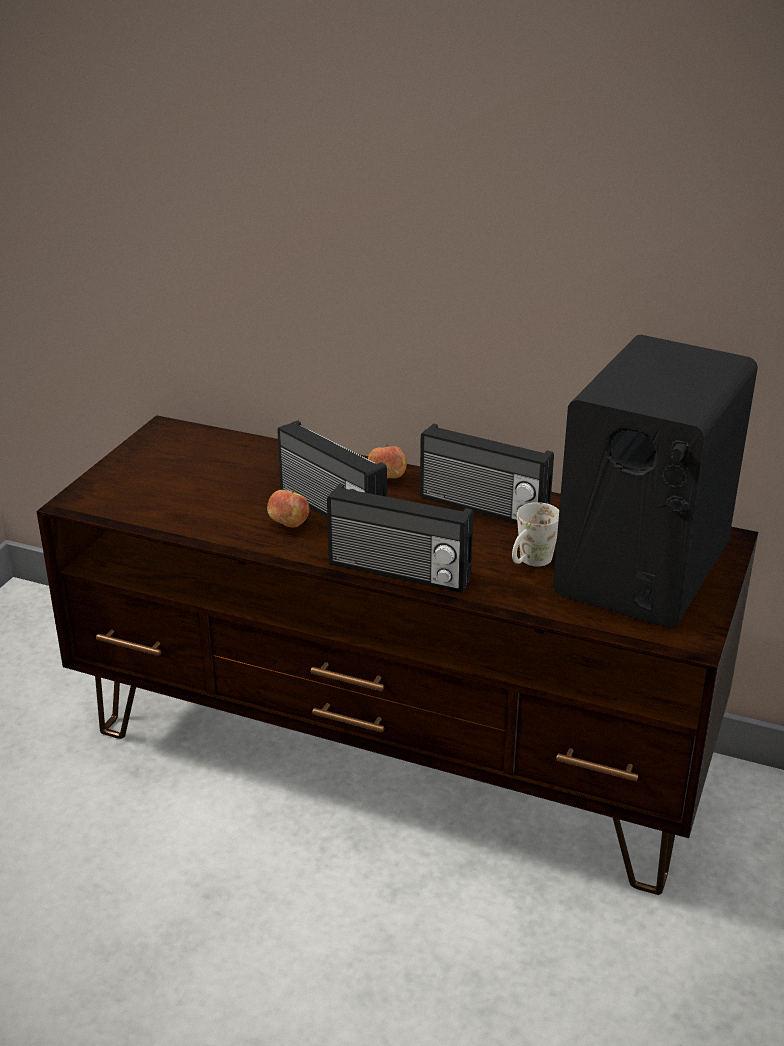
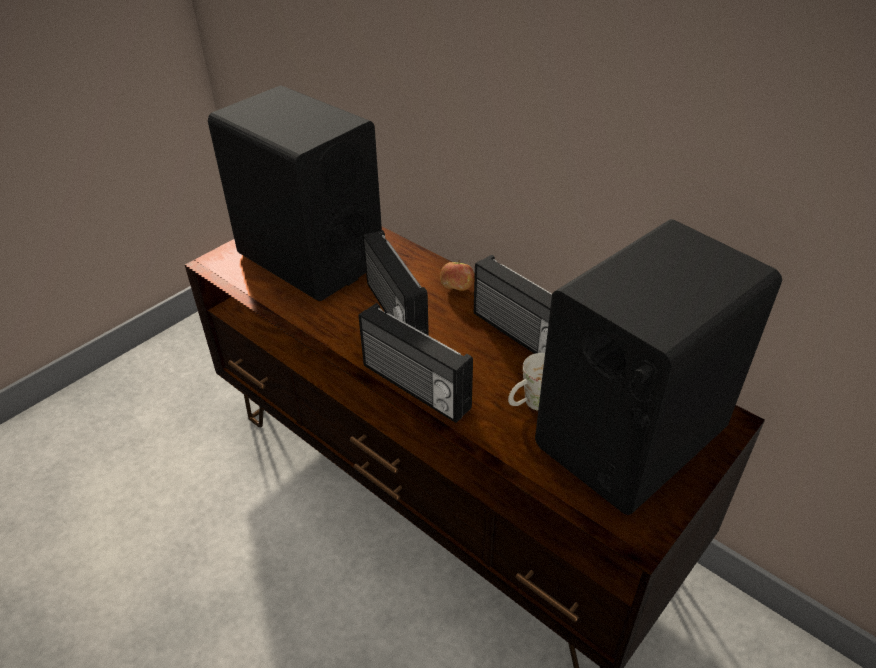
camera: 20 degrees right, 10 degrees up
apple [267,489,309,528] -> none
none -> black speaker [208,85,382,301]

